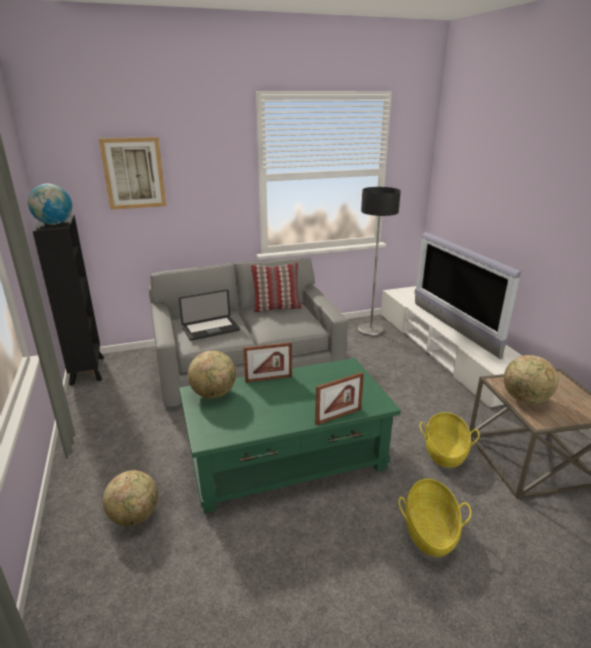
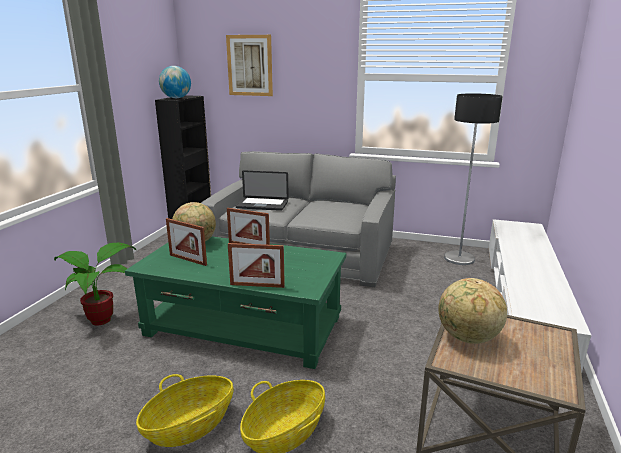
camera: 35 degrees right, 5 degrees down
globe [103,470,158,526] -> potted plant [54,243,136,326]
pillow [250,262,302,313] -> none
television [414,232,521,359] -> none
basket [420,412,480,468] -> basket moved to [136,374,233,447]
none -> picture frame [166,218,207,266]

